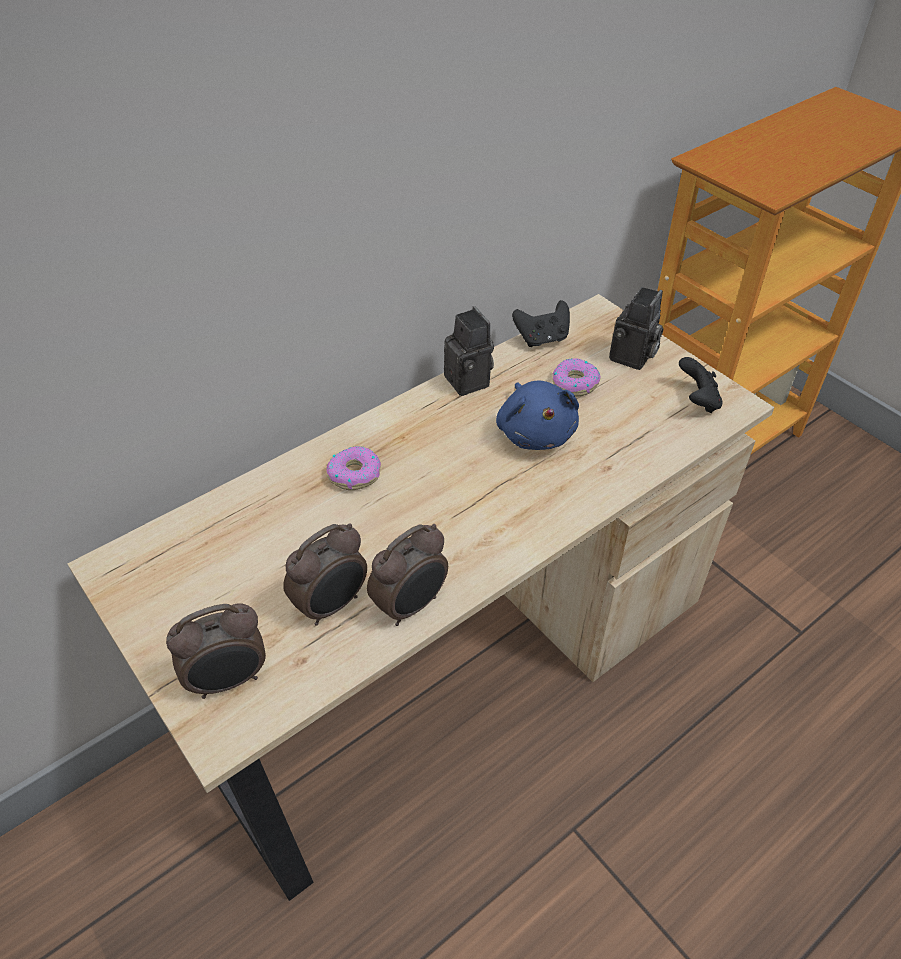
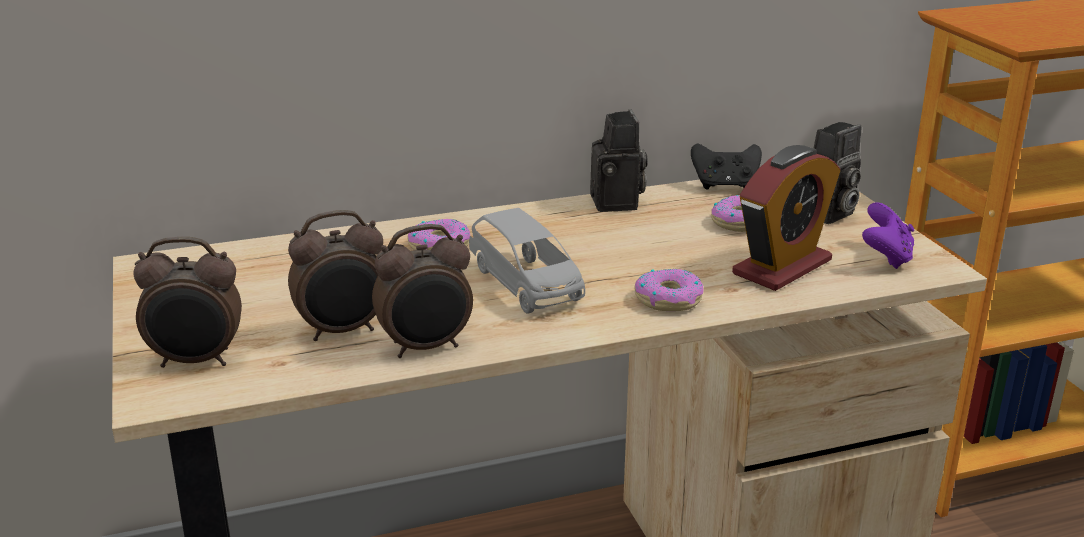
camera: 20 degrees right, 20 degrees down
blue plush toy [496,380,579,450] -> none
black game controller [679,357,723,413] -> purple game controller [862,202,914,269]
none -> grey toy car [469,208,585,314]
none -> donut [634,269,704,311]
none -> alarm clock [732,145,841,291]

